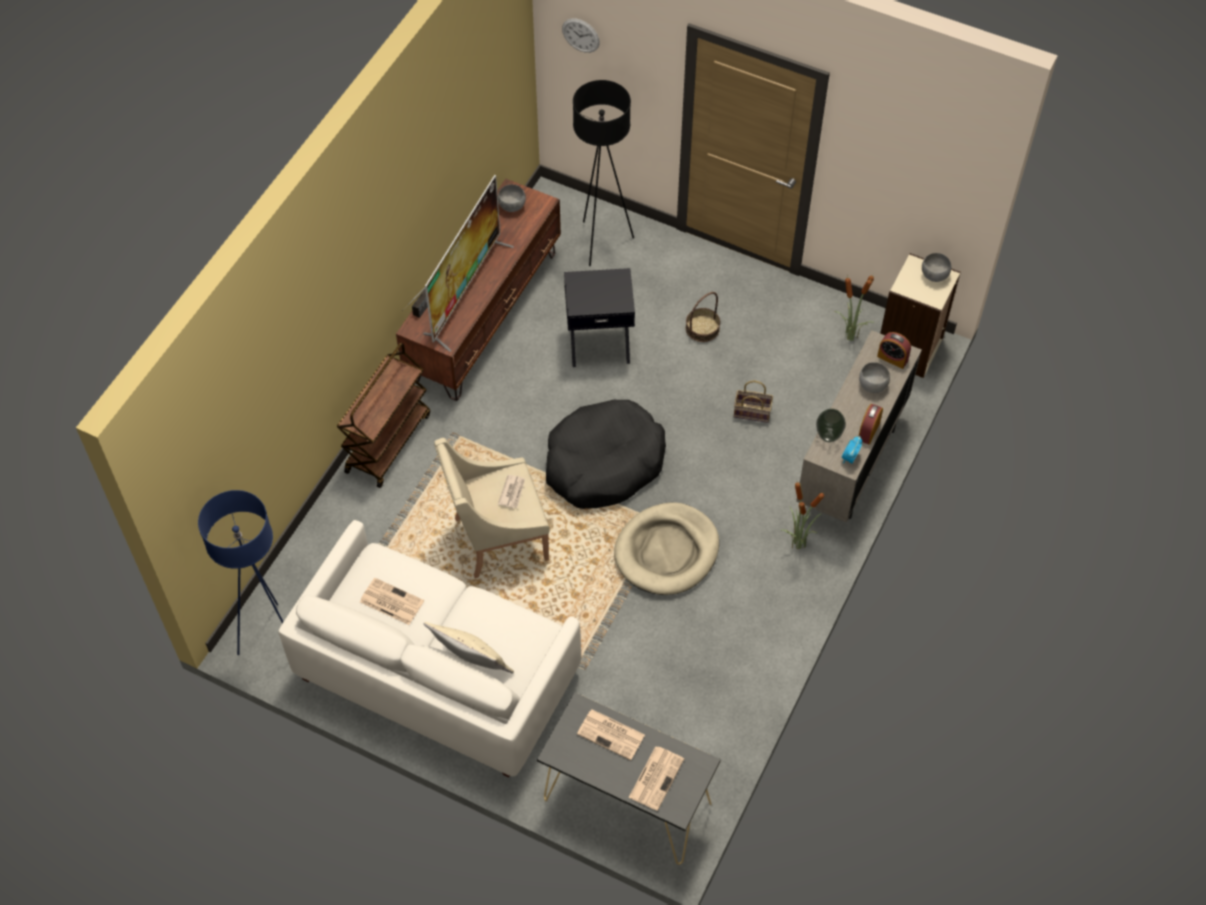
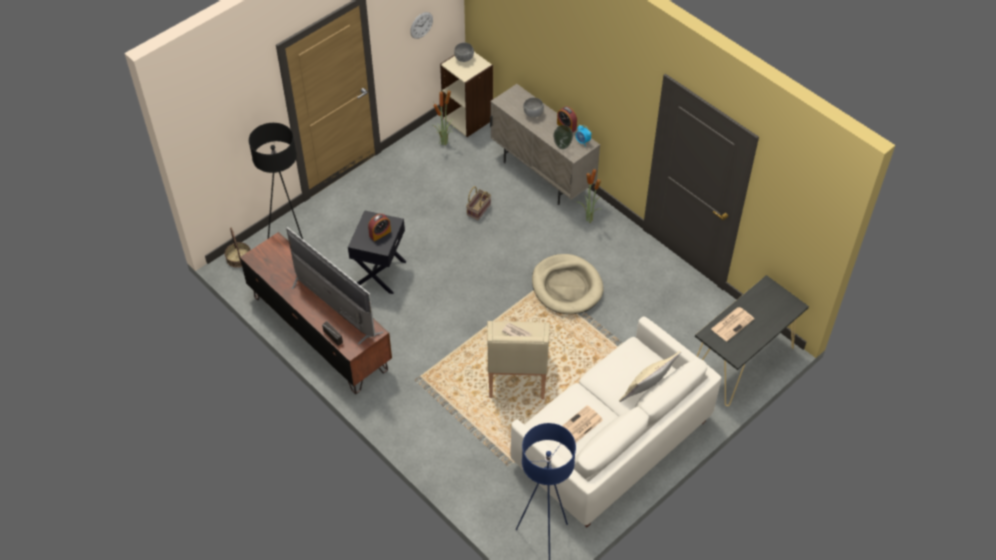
camera: 70 degrees left, 5 degrees down
brown cart [337,343,430,488] -> none
grey bowl [498,185,526,212] -> none
black dog bed [546,400,666,509] -> none
wall clock [562,18,600,53] -> wall clock moved to [410,12,433,39]
newspaper [629,746,684,811] -> none
basket [686,292,720,342] -> basket moved to [225,228,250,268]
alarm clock [877,332,911,369] -> alarm clock moved to [368,214,391,241]

